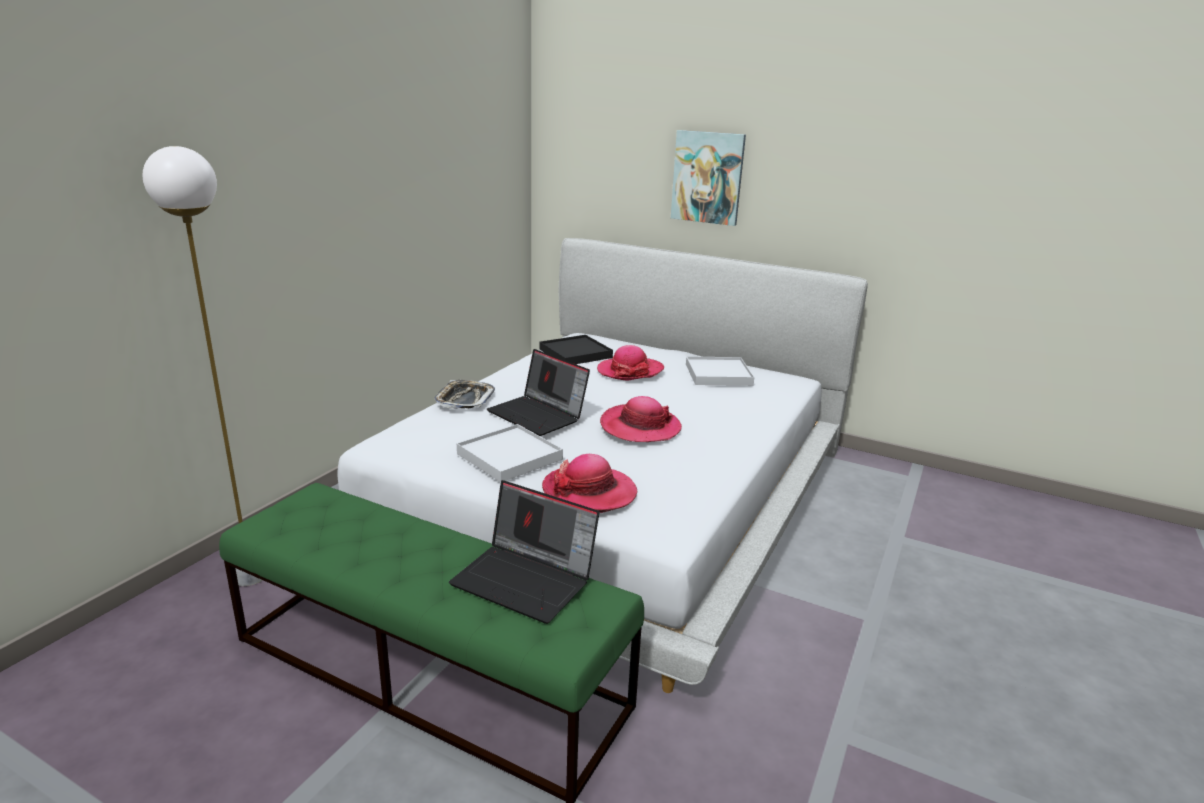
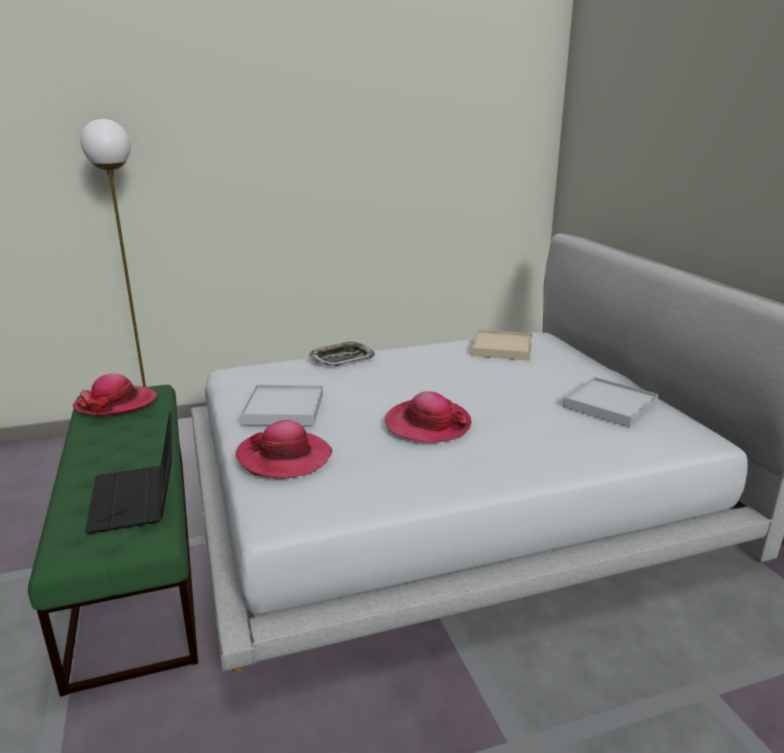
camera: 45 degrees right, 0 degrees up
laptop [487,349,590,436] -> none
black tray [539,335,613,364] -> beige tray [472,330,532,361]
hat [597,345,664,380] -> hat moved to [73,373,157,416]
picture [671,130,746,226] -> none

